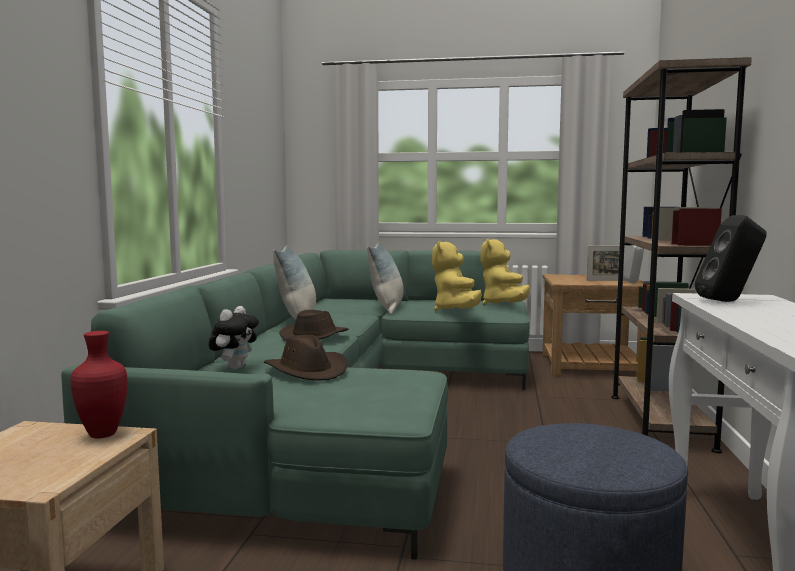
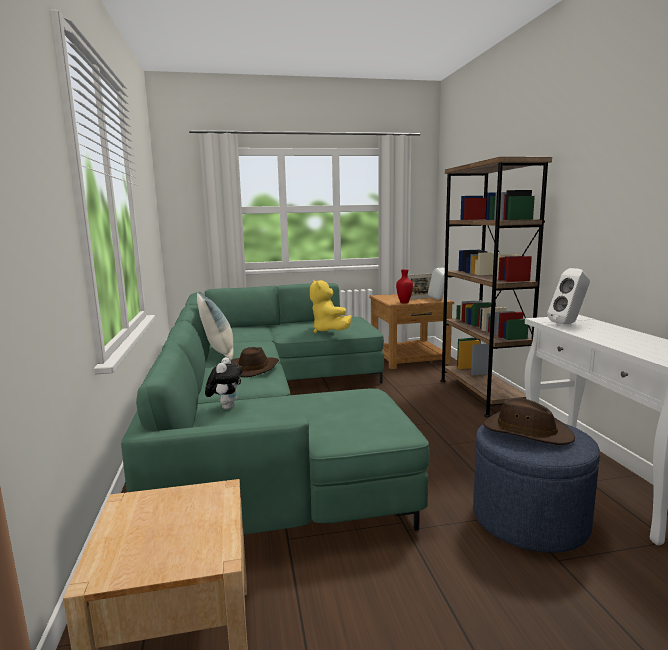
camera: 20 degrees left, 5 degrees up
red vase [70,331,127,438] -> red vase moved to [396,269,413,304]
brown hat [264,335,347,381] -> brown hat moved to [483,398,575,445]
pillow [367,243,404,314] -> none
yellow plush toy [480,239,530,305] -> none
black speaker [695,215,767,302] -> white speaker [547,268,590,324]

